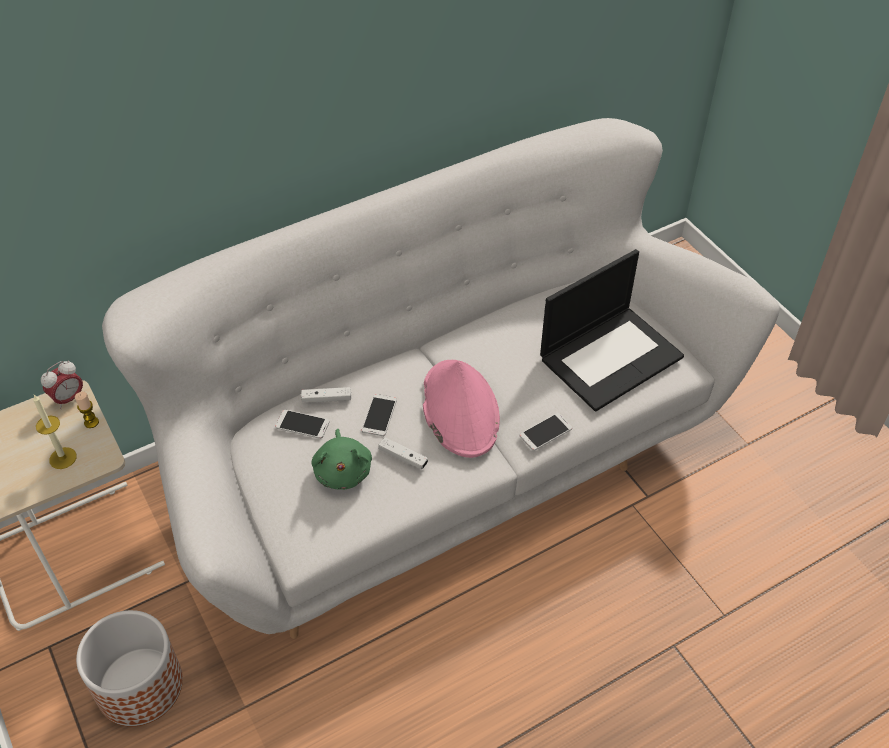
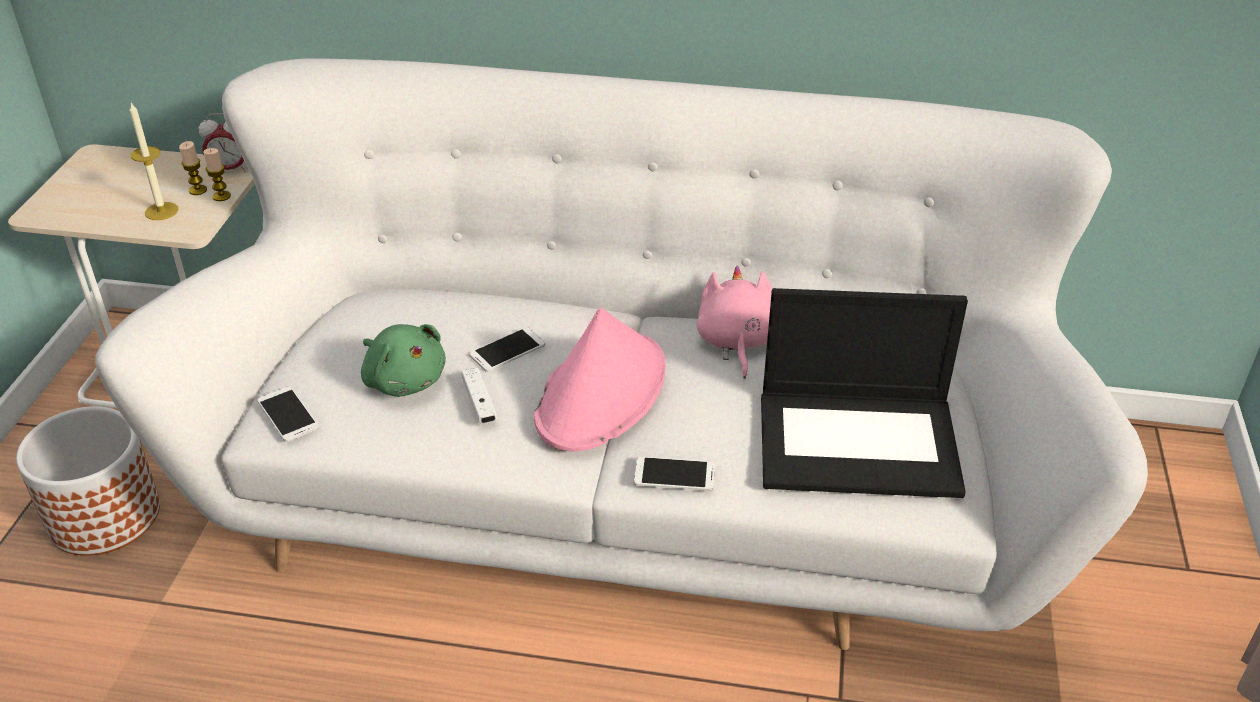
camera: 40 degrees right, 10 degrees down
phone [275,409,330,439] -> phone moved to [257,386,319,442]
white game controller [301,387,351,402] -> none
green plush toy [311,429,372,490] -> green plush toy turned 75 degrees counterclockwise [361,324,446,397]
none -> candle [179,141,207,195]
none -> pink plush toy [696,266,772,379]

